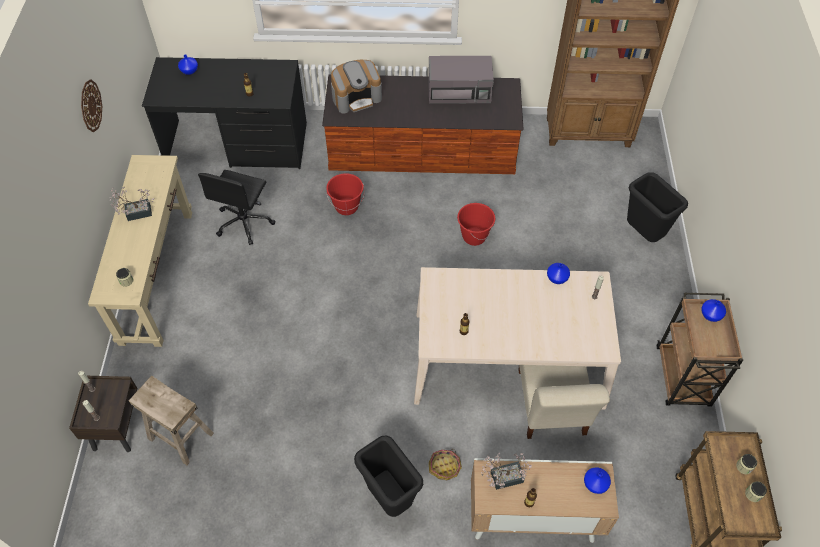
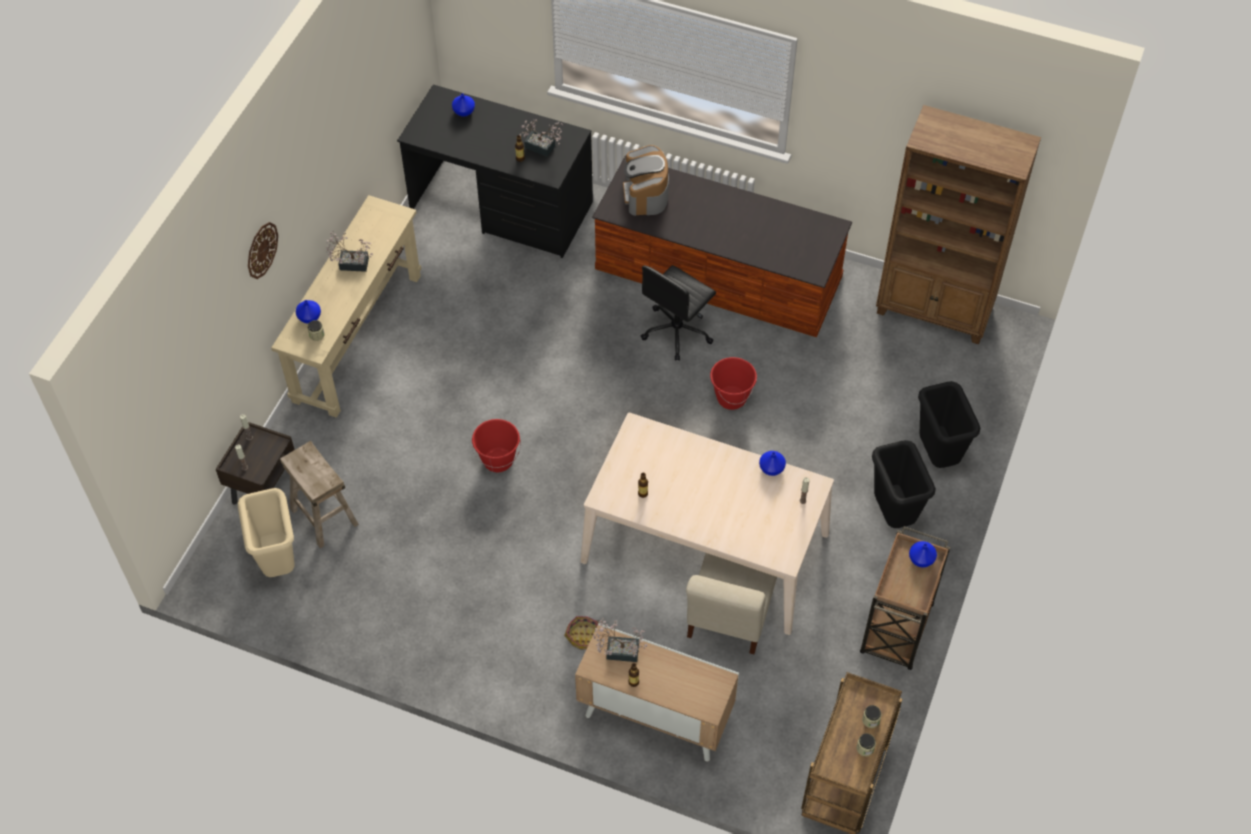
camera: 20 degrees right, 0 degrees up
wall clock [81,79,102,132] -> wall clock moved to [248,222,278,279]
black office chair [198,170,275,245] -> black office chair moved to [641,265,716,361]
red bucket [326,173,365,215] -> red bucket moved to [471,419,521,472]
coffee machine [331,60,382,114] -> coffee machine turned 90 degrees clockwise [623,145,669,216]
black trash can [354,435,423,517] -> black trash can moved to [872,440,936,528]
grey microwave [428,56,494,104] -> none
blue vase [584,467,611,494] -> blue vase moved to [296,300,321,323]
none -> beige trash can [238,488,295,577]
none -> potted plant [520,119,563,157]

